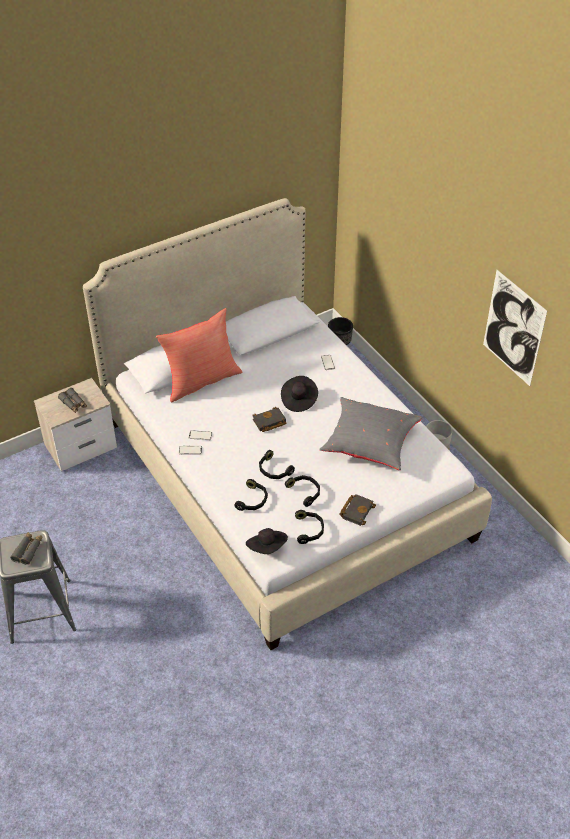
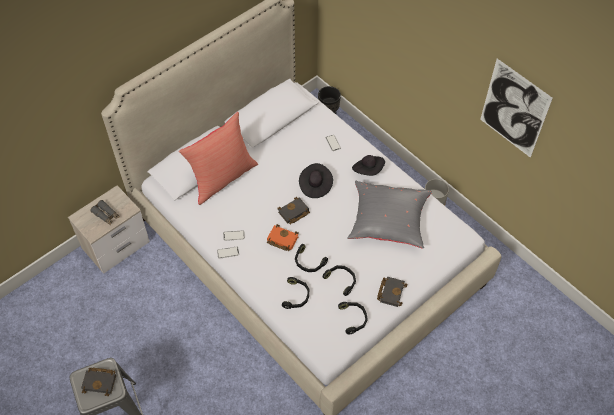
camera: 10 degrees left, 10 degrees up
grey binoculars [10,532,43,565] -> black book [81,368,116,396]
black hat [246,528,288,554] -> black hat moved to [352,155,385,176]
none -> orange book [267,224,299,252]

